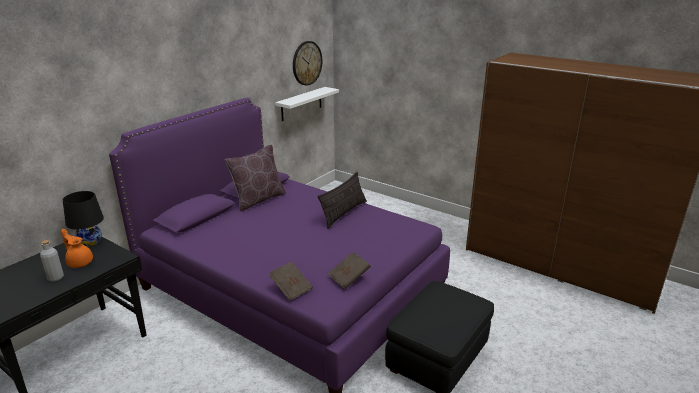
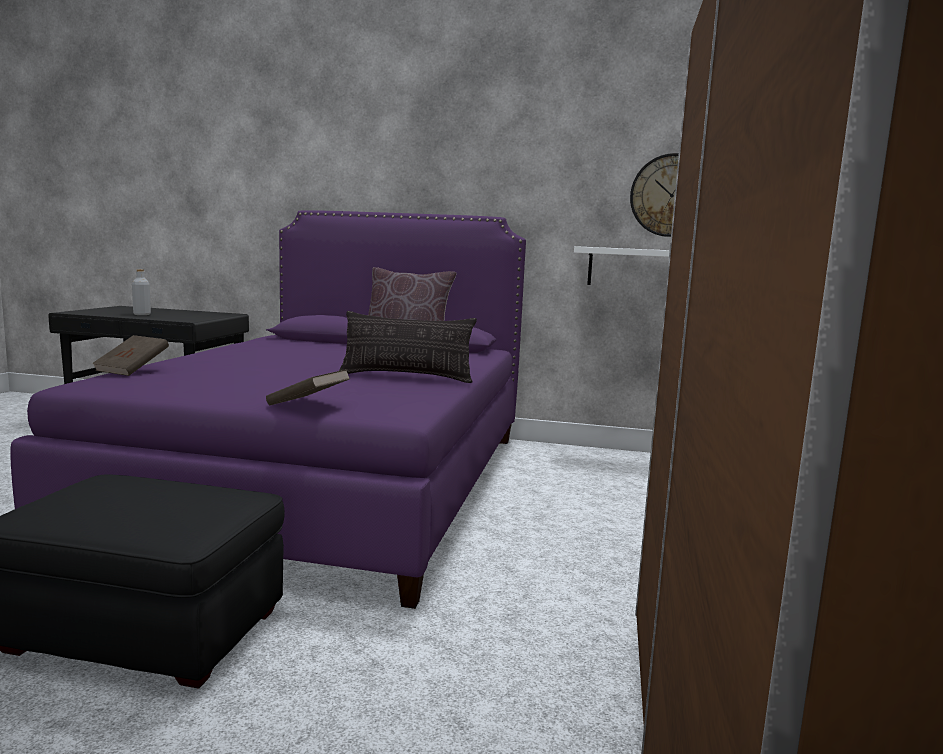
camera: 65 degrees right, 15 degrees down
orange teapot [61,229,93,268] -> none
black table lamp [63,191,104,247] -> none
brown book [328,252,371,289] -> brown book moved to [266,369,351,406]

